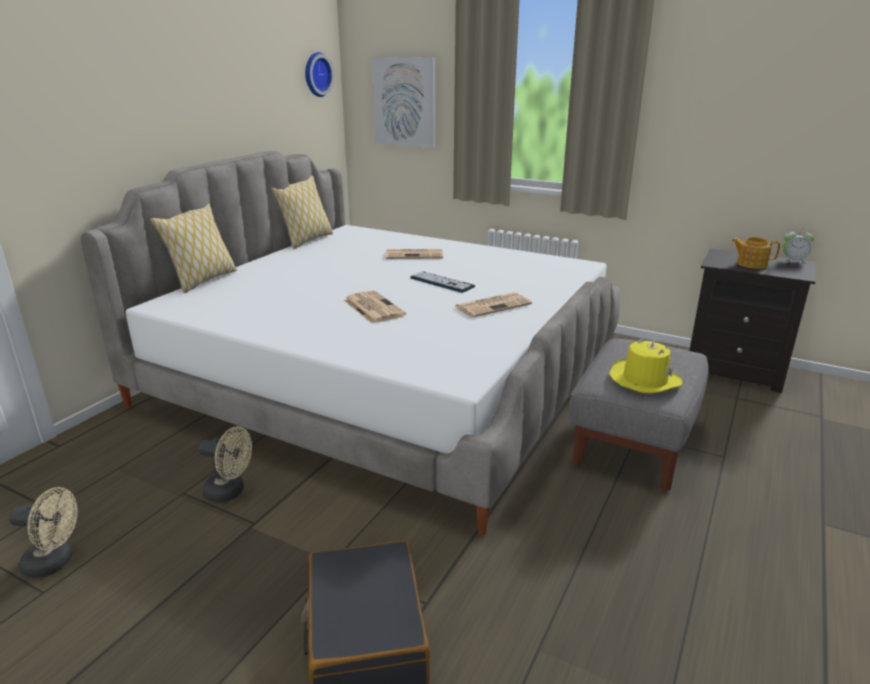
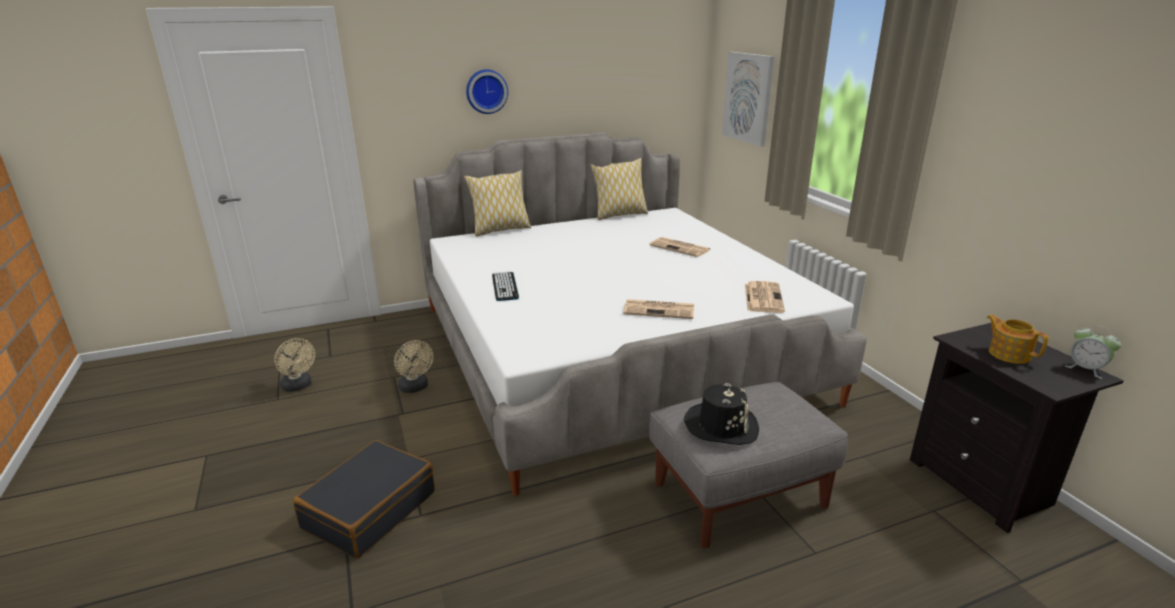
camera: 40 degrees right, 0 degrees up
wall clock [305,52,334,97] -> wall clock moved to [466,69,508,114]
newspaper [344,290,406,323] -> newspaper moved to [745,281,785,313]
keyboard [410,271,475,293] -> keyboard moved to [492,271,519,301]
yellow hat [610,339,683,393] -> black hat [684,383,759,445]

